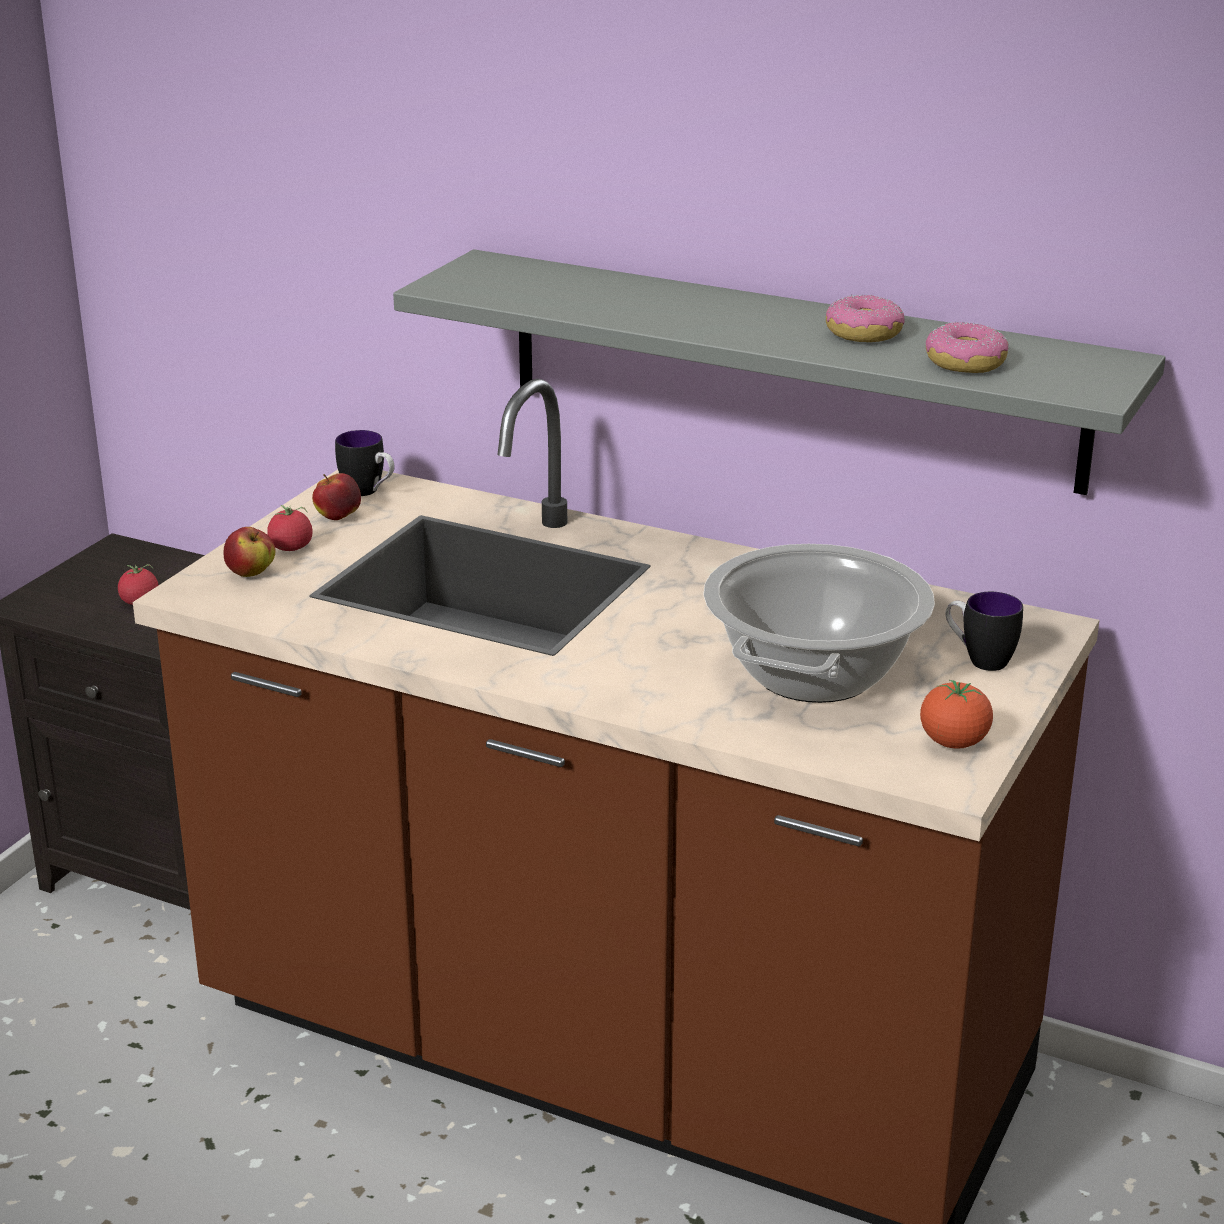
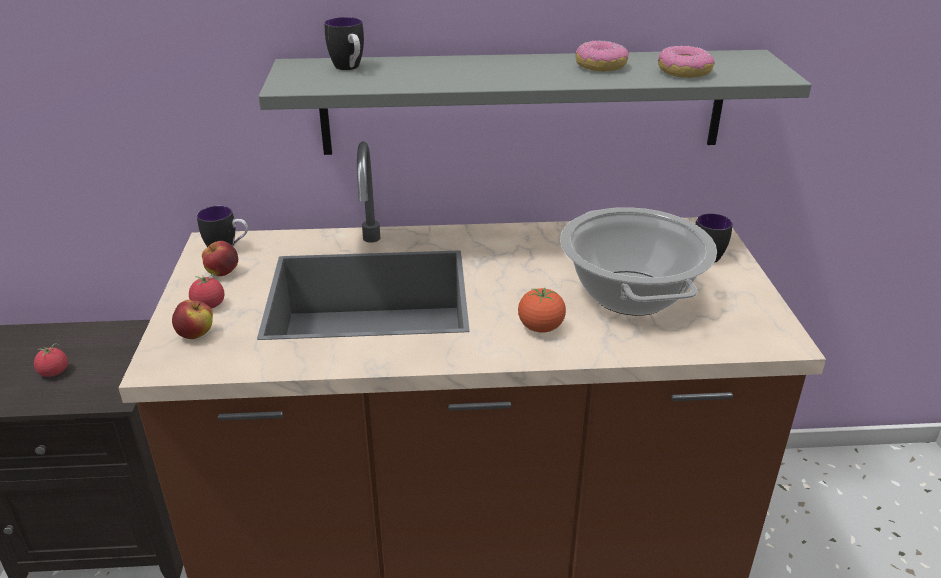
camera: 30 degrees left, 5 degrees up
tomato [920,680,993,749] -> tomato moved to [518,287,566,333]
none -> mug [324,17,364,70]

